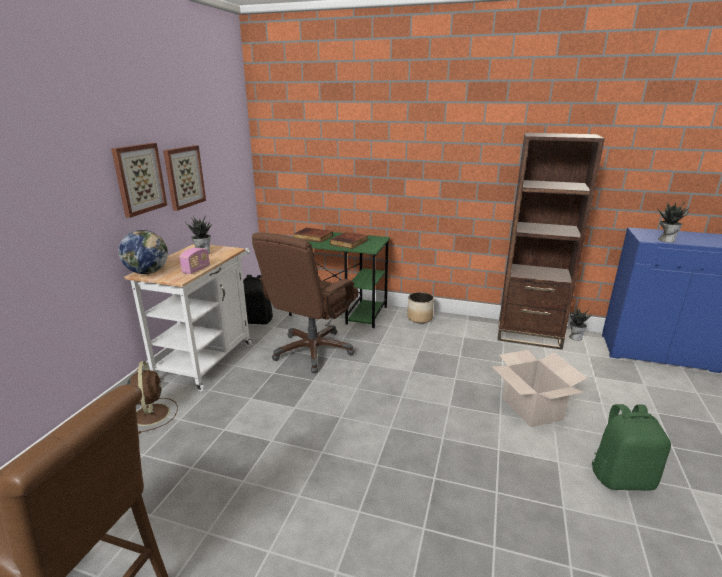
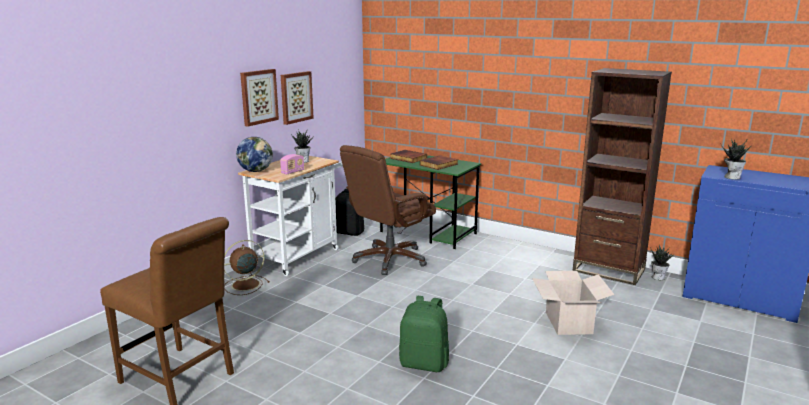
camera: 15 degrees right, 5 degrees down
brown fan [127,361,178,434] -> brown fan turned 120 degrees counterclockwise [224,240,270,295]
planter [407,292,434,323] -> none
green backpack [592,404,671,490] -> green backpack moved to [399,296,449,372]

